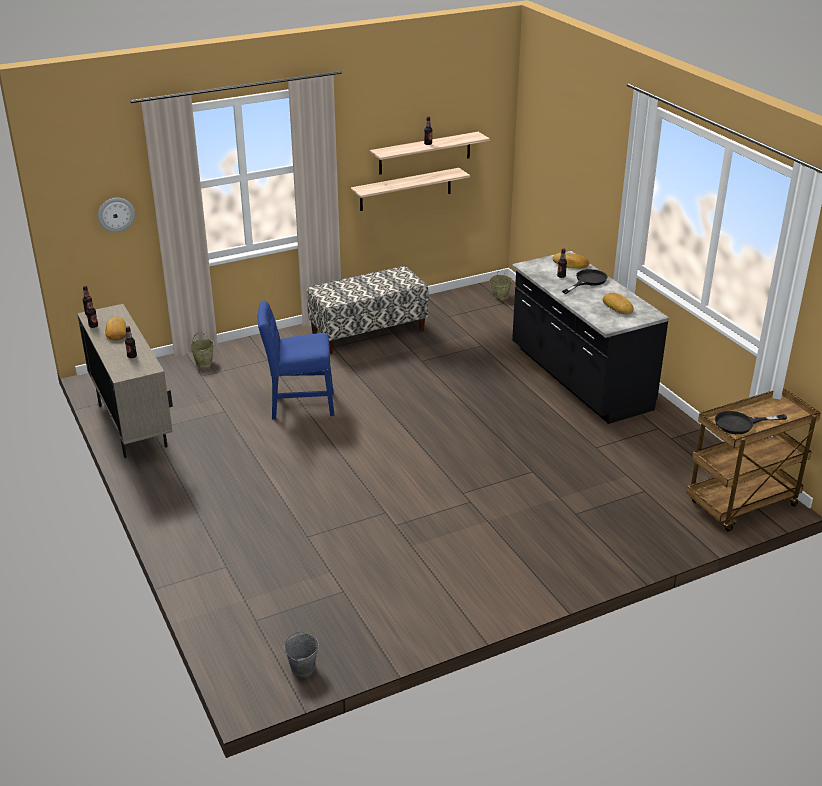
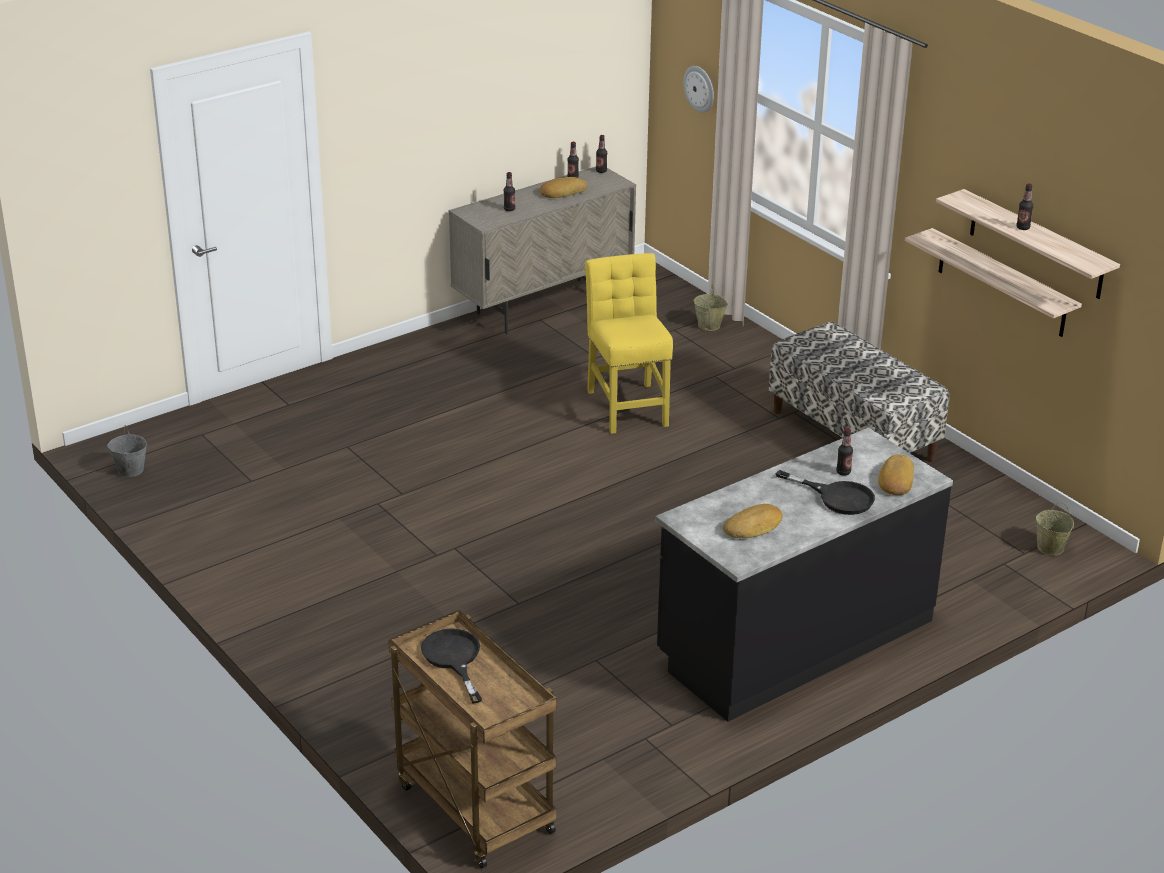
camera: 80 degrees right, 0 degrees up
blue chair [257,300,334,419] -> yellow chair [585,253,673,434]

